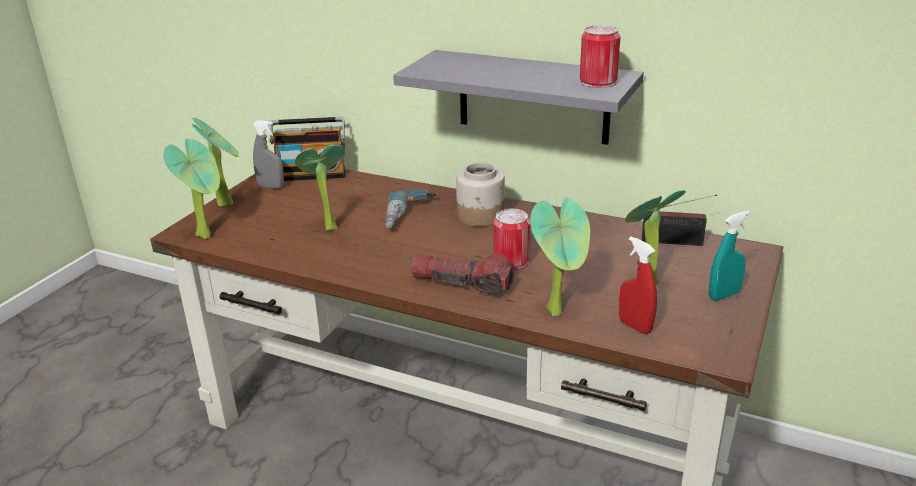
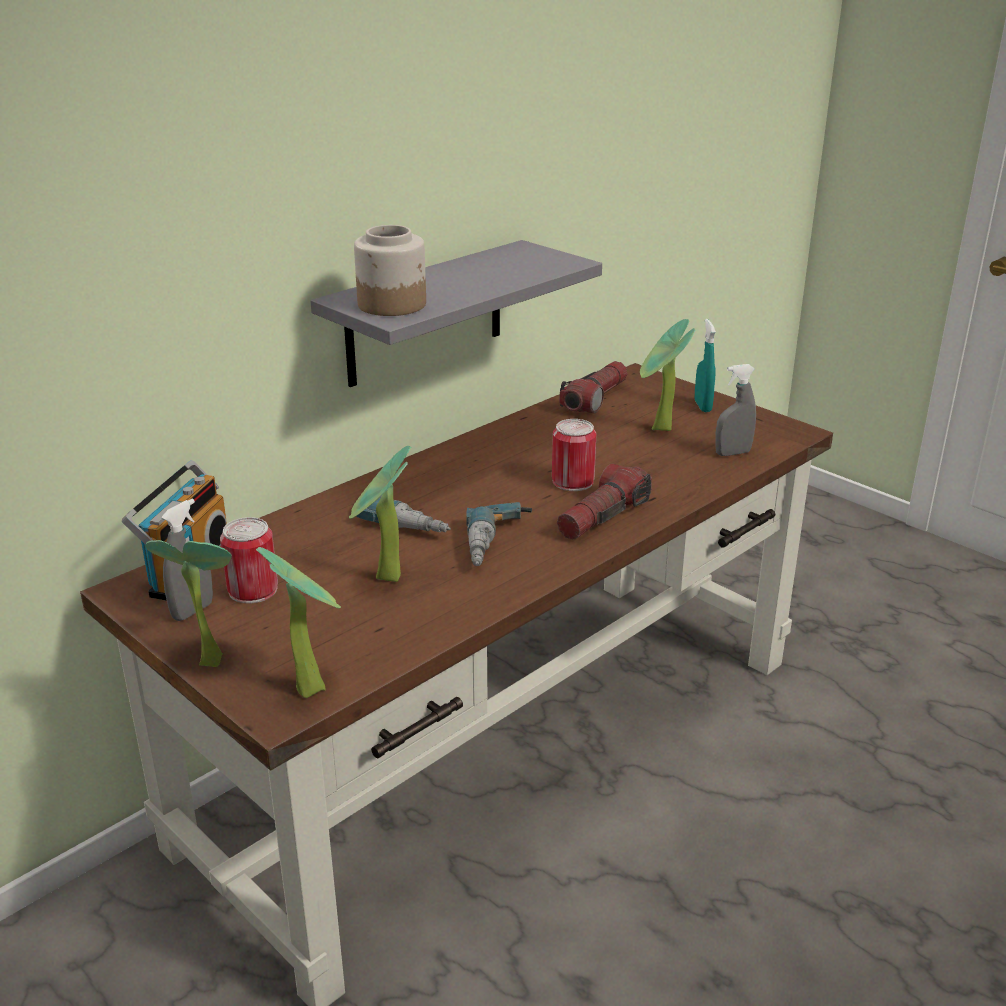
camera: 70 degrees left, 0 degrees up
jar [456,163,505,227] -> jar moved to [354,225,426,316]
potted plant [530,198,590,316] -> none
can [580,25,621,88] -> can moved to [220,517,278,603]
red spray bottle [619,237,657,334] -> grey spray bottle [715,364,756,456]
radio [642,194,717,246] -> flashlight [559,361,627,414]
none -> power drill [466,502,532,566]

